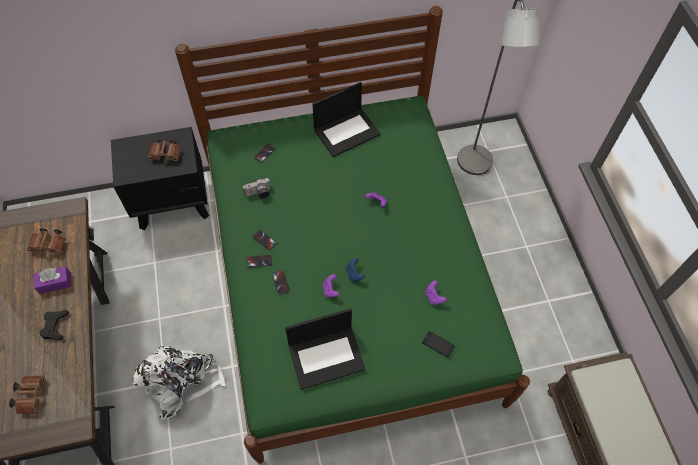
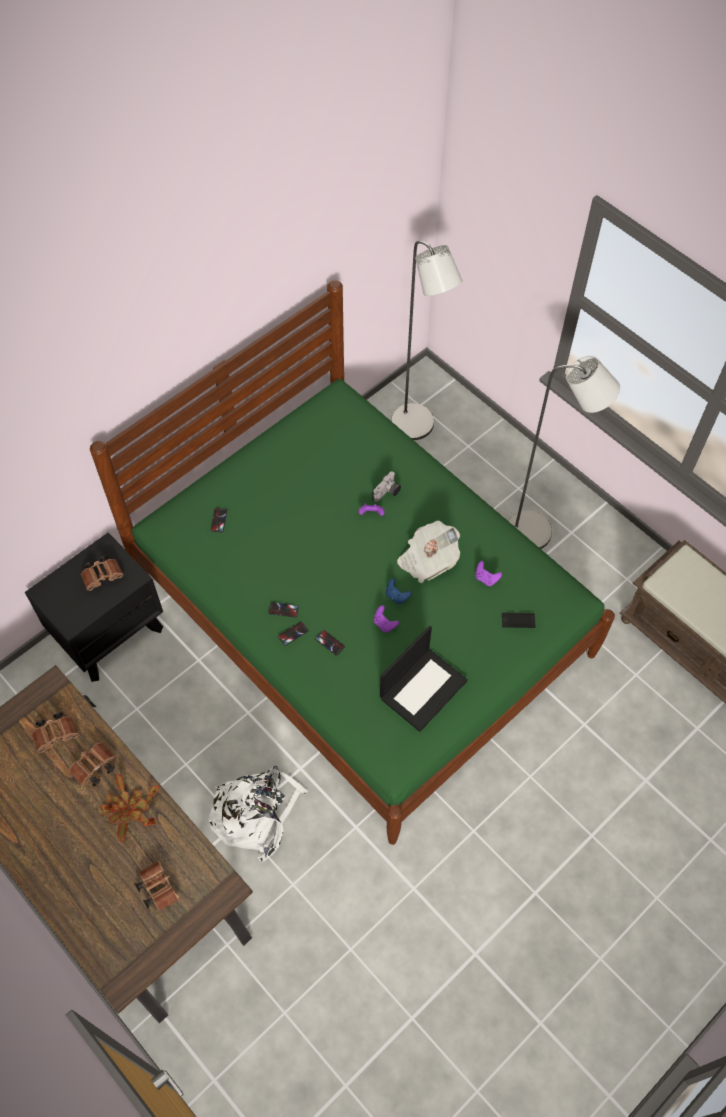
camera: 30 degrees left, 0 degrees up
purple tissue box [33,266,72,294] -> brown binoculars [69,742,115,787]
black game controller [39,310,69,341] -> potted plant [101,774,160,842]
camera [243,178,271,199] -> camera moved to [372,471,401,502]
laptop [312,82,381,157] -> none
none -> newspaper [397,521,460,583]
none -> grey floor lamp [509,356,620,549]

